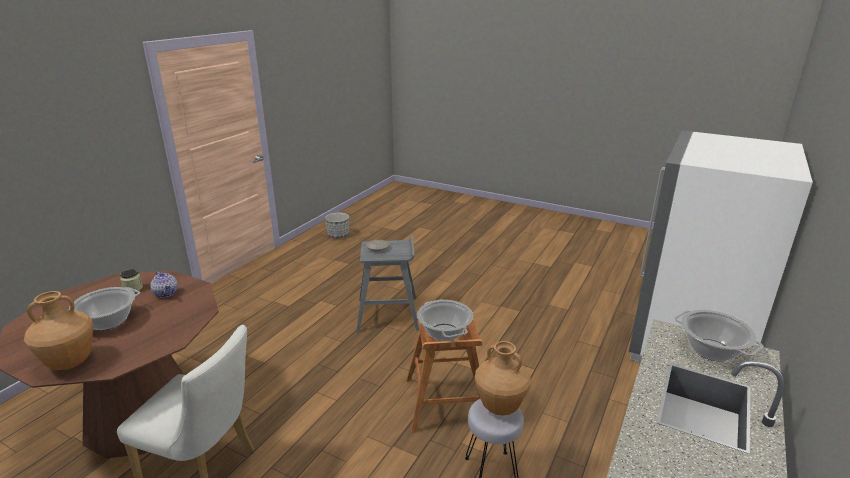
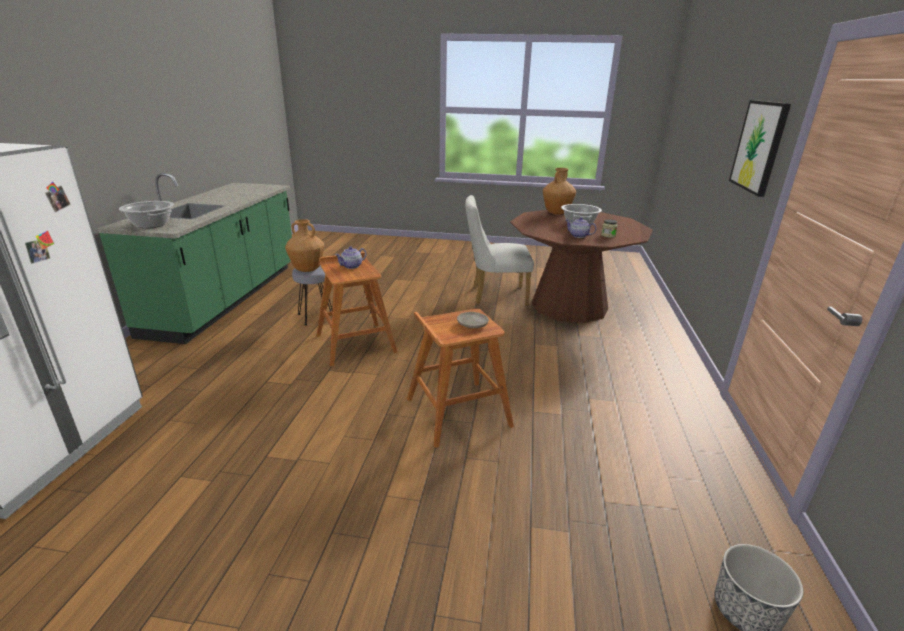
camera: 160 degrees right, 0 degrees up
grey stool [356,236,419,333] -> brown stool [407,309,514,448]
cooking pot [417,299,473,341] -> teapot [335,246,366,269]
none -> picture [729,100,791,197]

